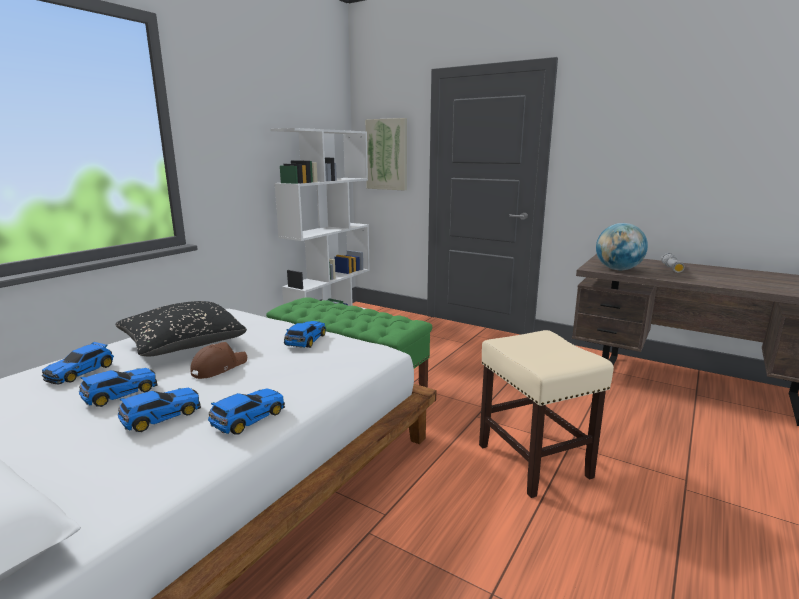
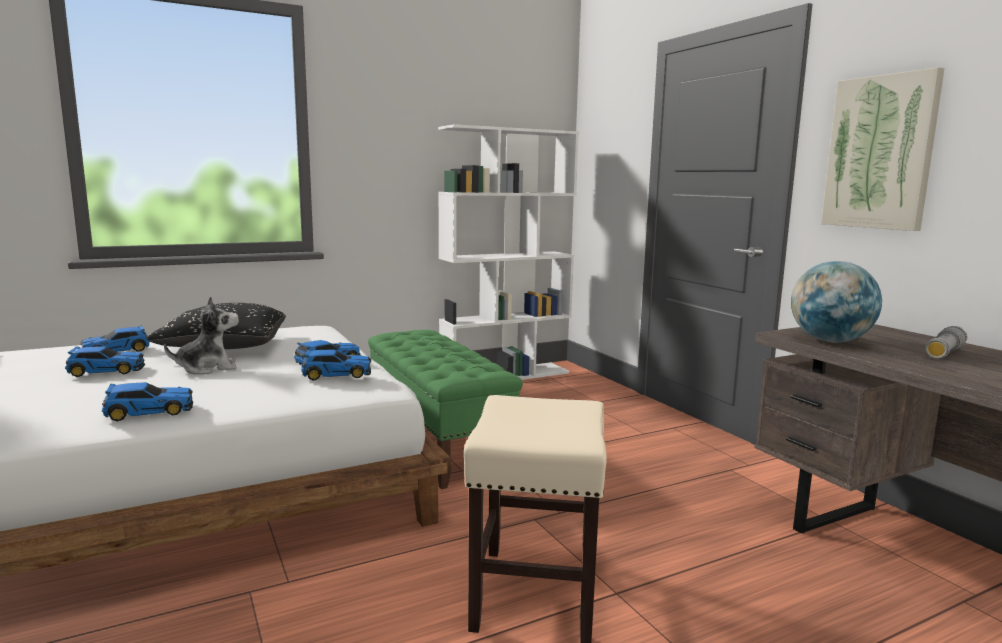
camera: 30 degrees right, 5 degrees down
toy car [118,387,201,432] -> toy car moved to [301,349,371,381]
brown cap [190,342,247,379] -> plush toy [164,296,239,374]
picture [365,118,407,191] -> picture moved to [821,67,945,231]

